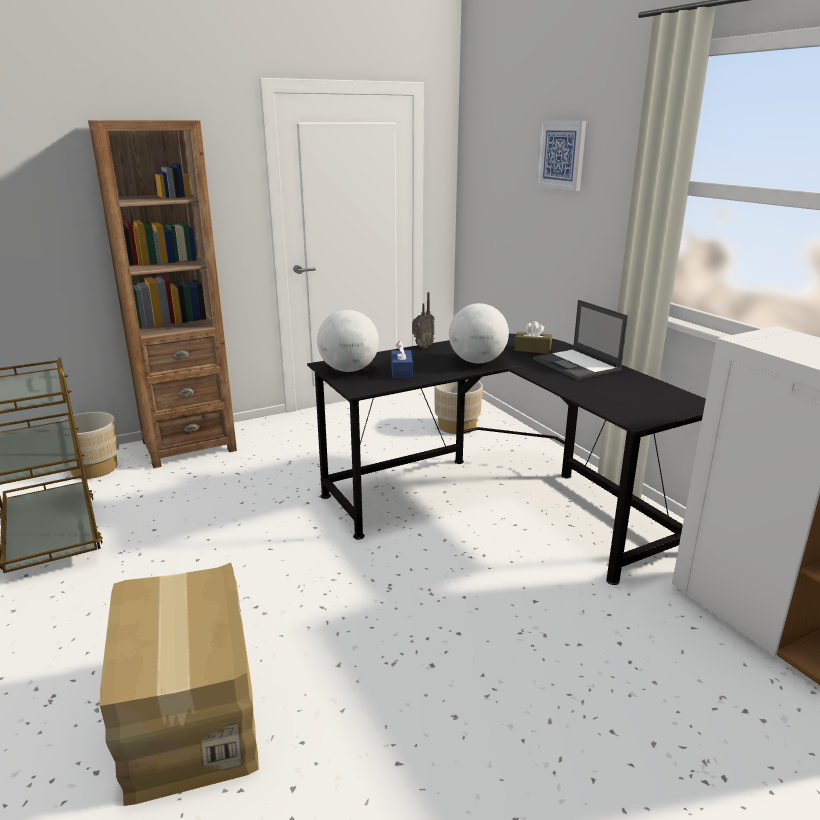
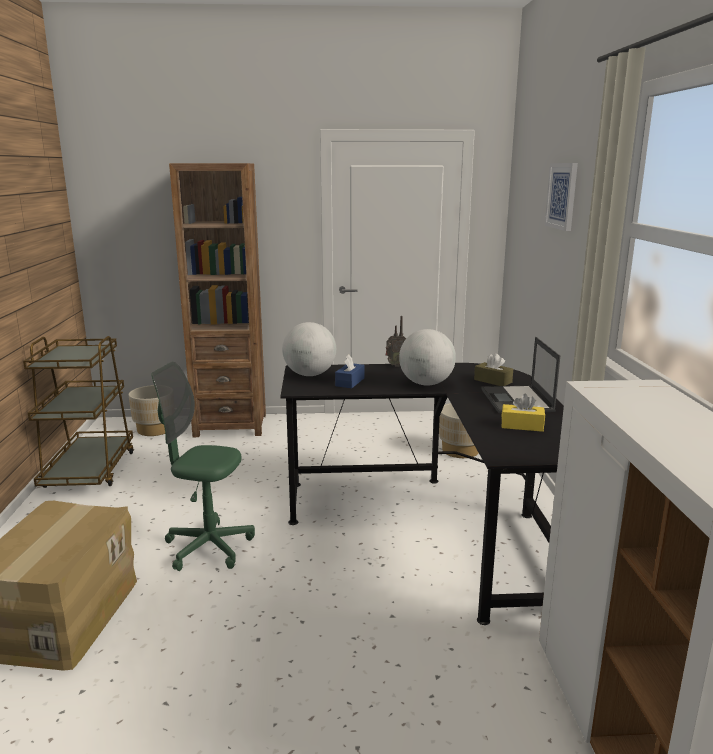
camera: 25 degrees right, 5 degrees down
none -> green office chair [151,362,255,571]
none -> yellow tissue box [501,394,545,432]

